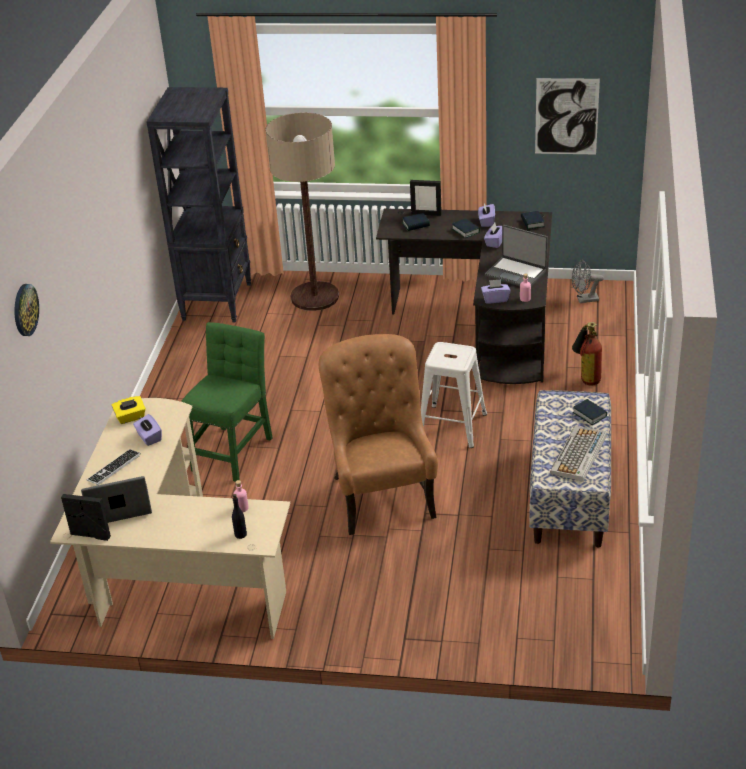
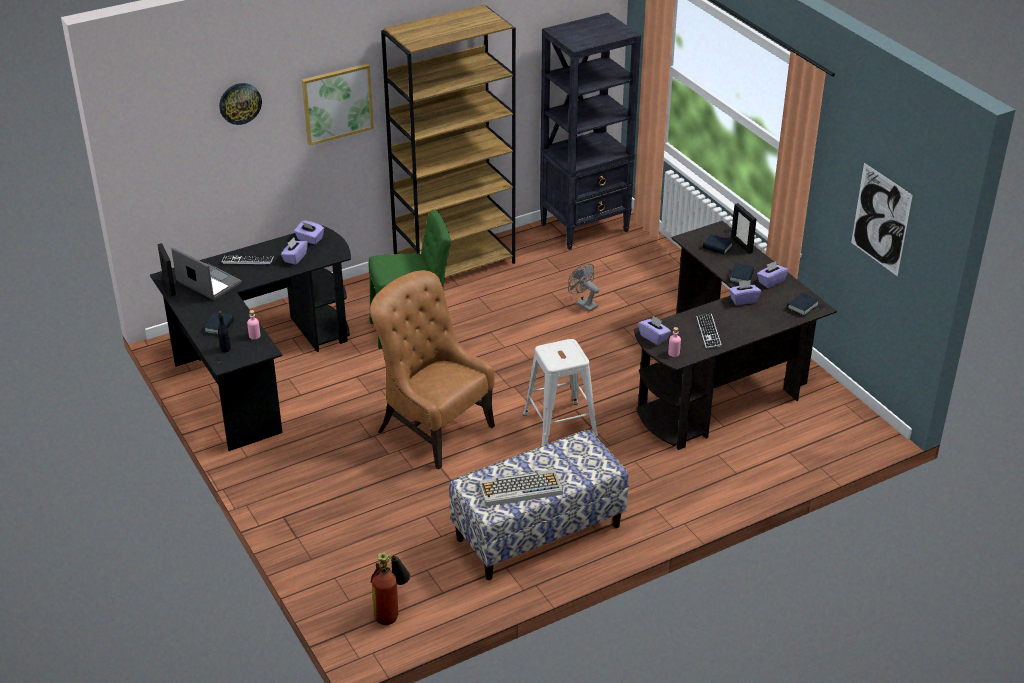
camera: 50 degrees right, 0 degrees up
beige desk [50,398,290,639] -> black desk [150,225,351,451]
yellow tissue box [111,396,146,424] -> purple tissue box [294,221,324,244]
floor lamp [265,113,339,311] -> none
brown chair [319,334,438,535] -> brown chair turned 90 degrees counterclockwise [370,270,495,470]
laptop [485,225,548,286] -> keyboard [696,313,722,348]
grey fan [572,260,604,303] -> grey fan moved to [568,264,600,312]
fire extinguisher [572,322,602,386] -> fire extinguisher moved to [371,552,410,625]
book [573,399,607,425] -> book moved to [204,312,234,335]
none -> picture [302,64,374,146]
none -> brown bookcase [381,5,516,278]

